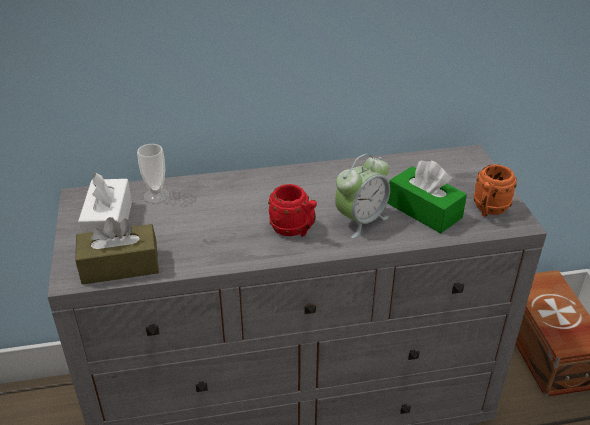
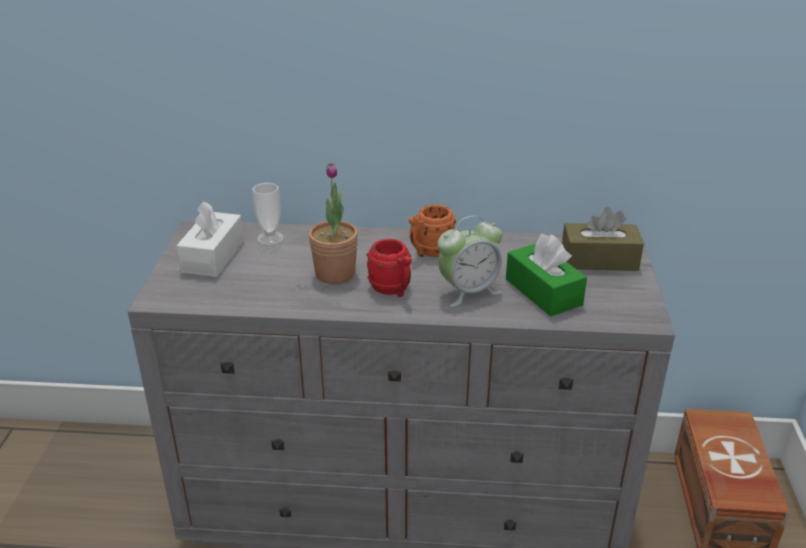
camera: 15 degrees right, 5 degrees down
brown tissue box [75,217,159,285] -> brown tissue box moved to [562,207,644,271]
orange mug [474,164,517,217] -> orange mug moved to [409,205,456,257]
none -> potted plant [309,163,358,284]

